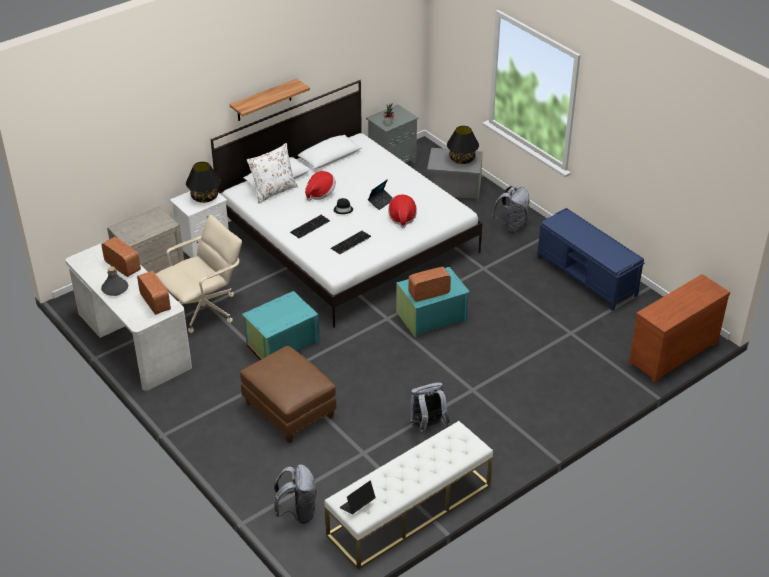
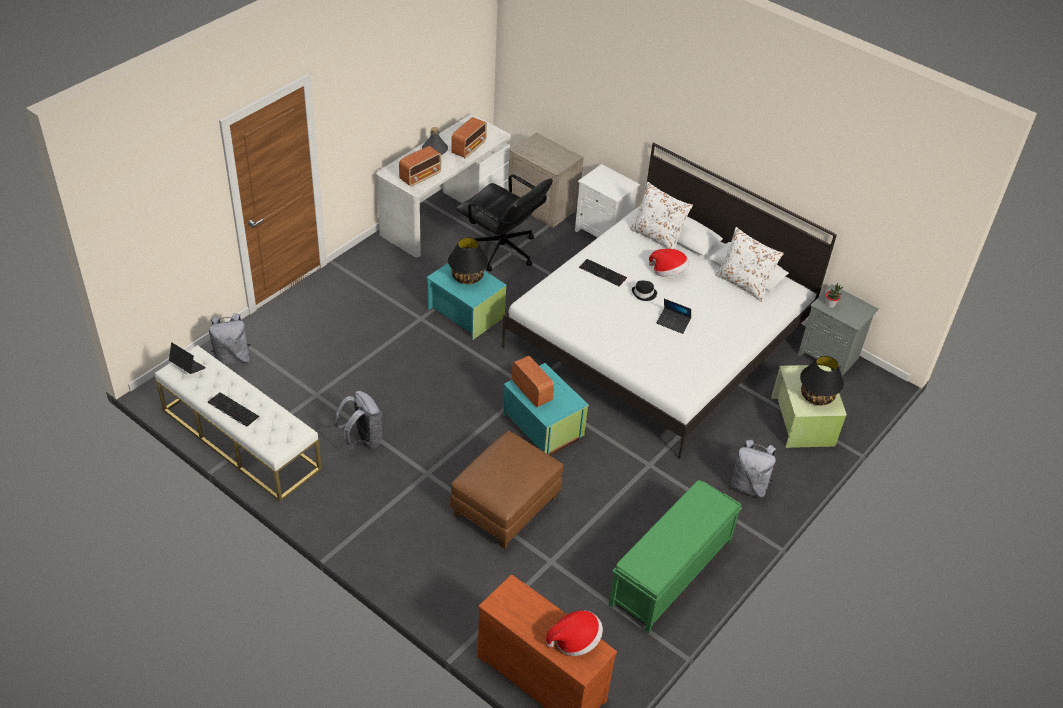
camera: 75 degrees right, 5 degrees up
beige office chair [156,215,242,333] -> black office chair [456,174,553,271]
black table lamp [186,162,221,203] -> black table lamp moved to [448,237,488,284]
shelf [230,78,310,121] -> none
brown ottoman [240,346,337,443] -> brown ottoman moved to [450,431,563,549]
keyboard [331,231,371,254] -> keyboard moved to [208,392,259,427]
hat [388,194,417,228] -> hat moved to [546,610,603,656]
grey storage box [427,148,483,202] -> green storage box [771,365,847,448]
blue bench [537,208,645,311] -> green bench [608,480,742,634]
none -> white pillow [715,227,784,302]

